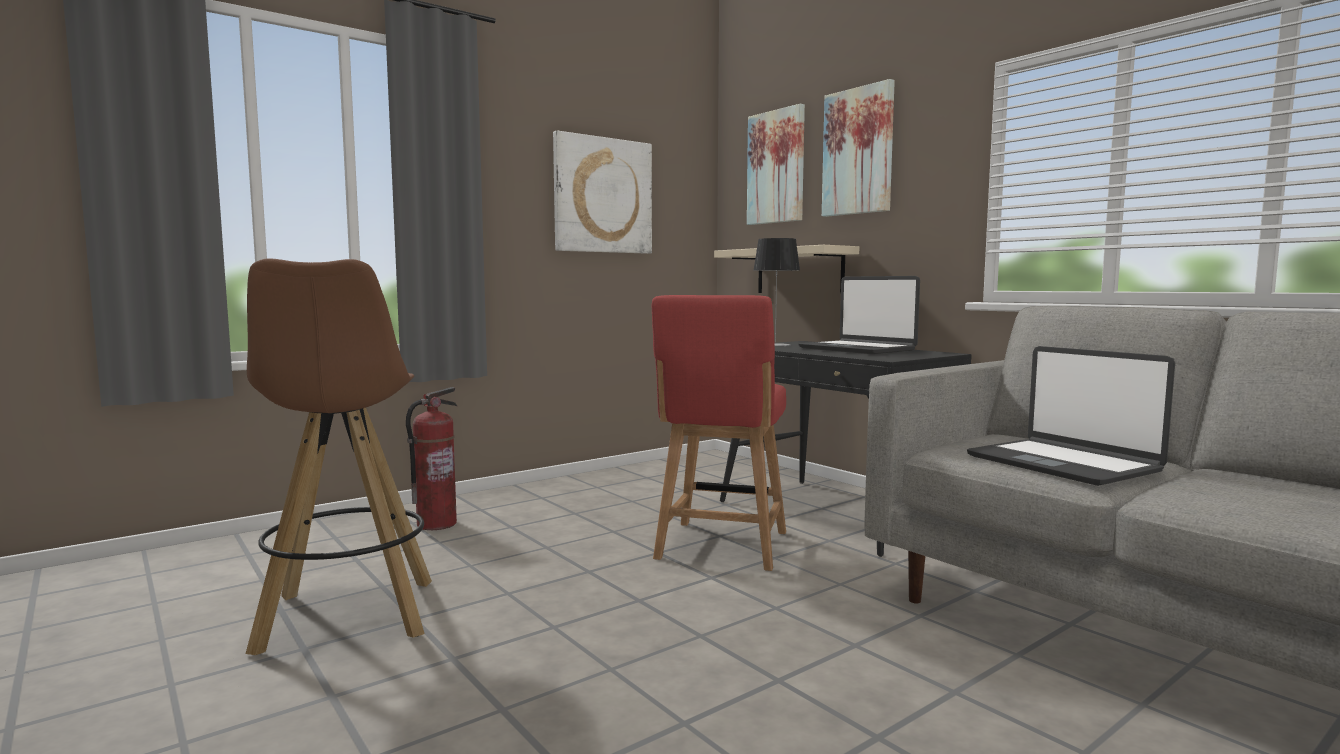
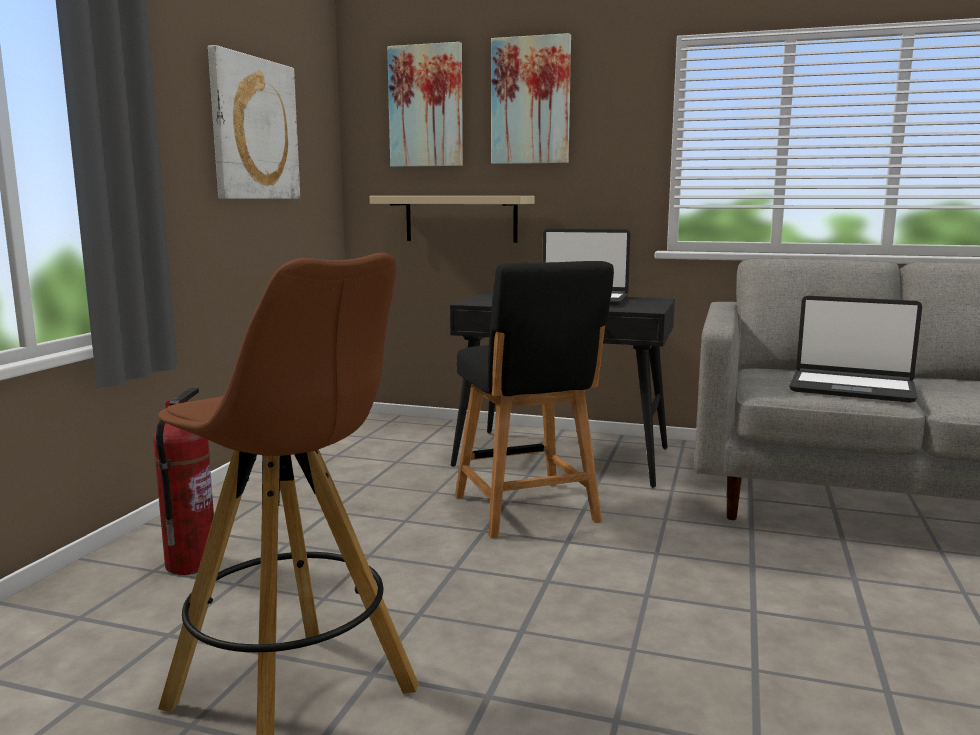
camera: 35 degrees left, 5 degrees up
red chair [651,295,786,571] -> black chair [455,261,614,539]
table lamp [754,238,800,346] -> none

